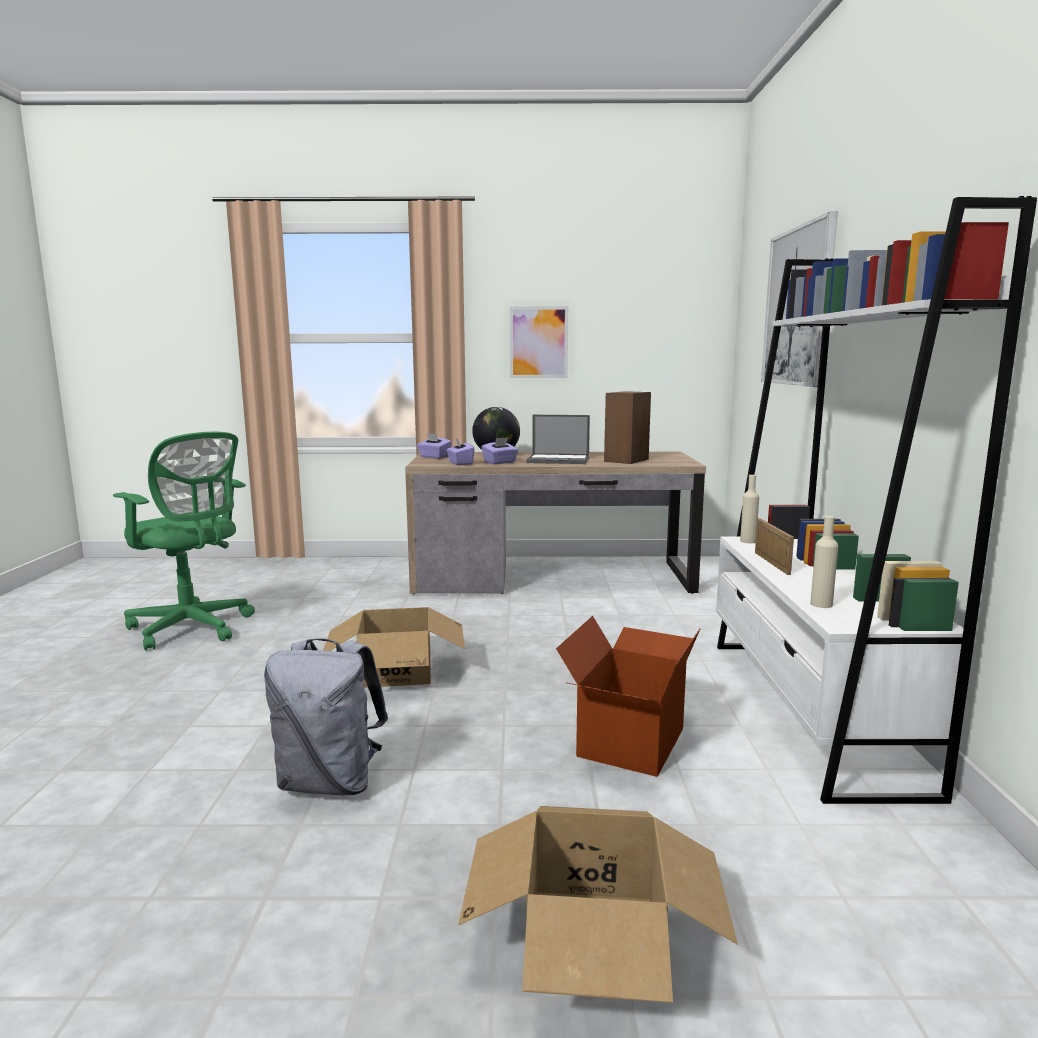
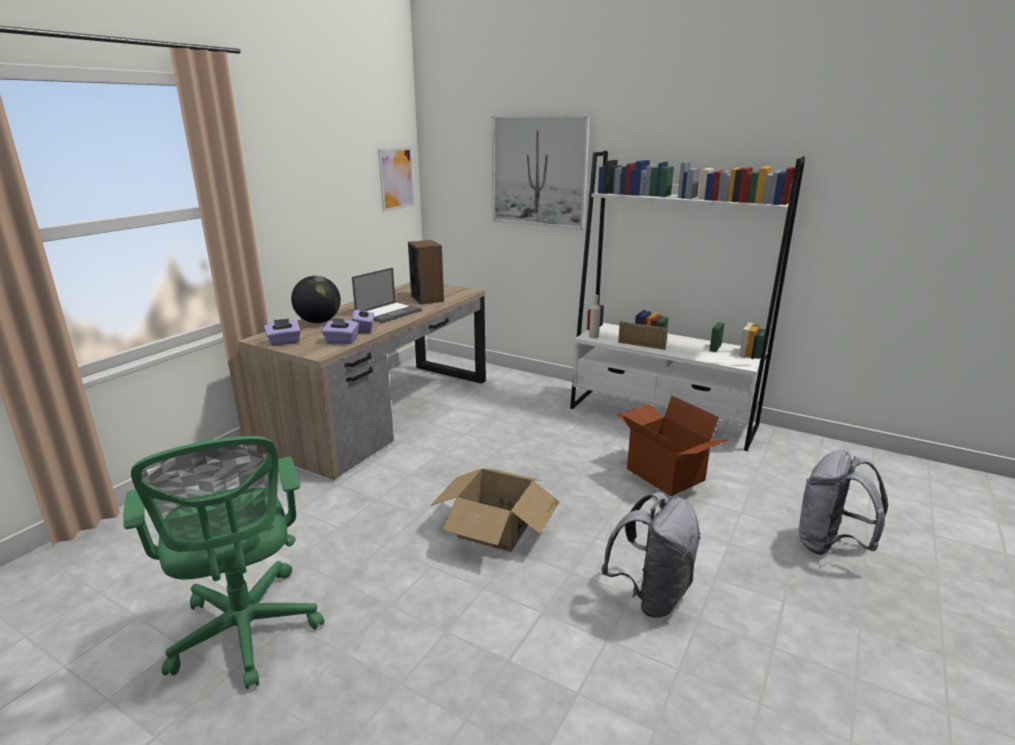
camera: 60 degrees left, 10 degrees up
green office chair [113,432,255,651] -> green office chair turned 90 degrees clockwise [123,436,324,689]
cardboard box [458,806,738,1003] -> grey backpack [799,450,888,555]
picture [510,306,568,378] -> picture moved to [378,147,415,212]
beige bottle [810,516,838,608] -> none

